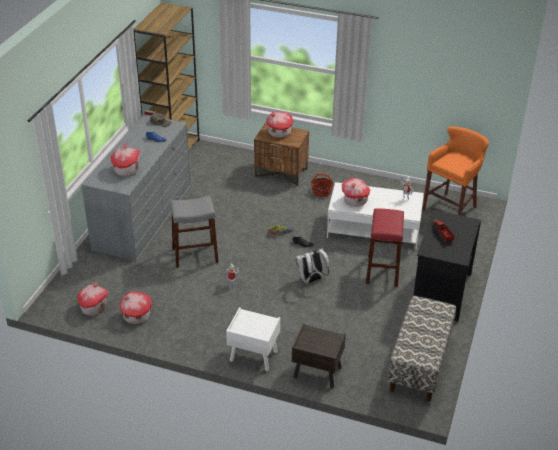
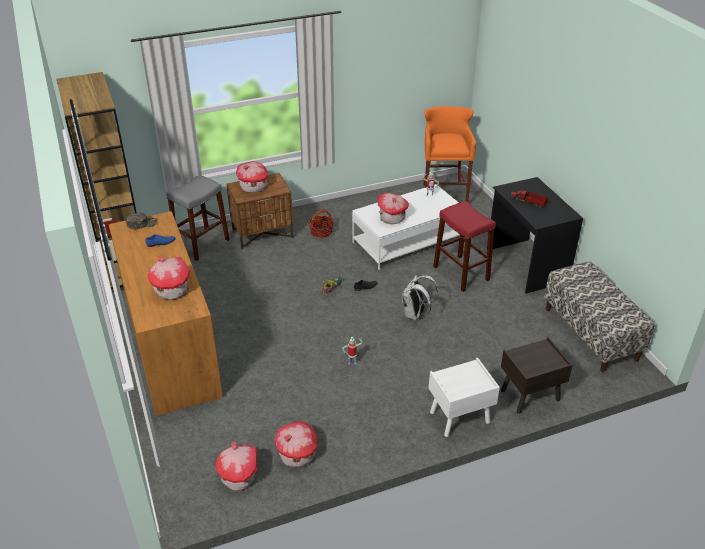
camera: 40 degrees left, 0 degrees up
grey dresser [81,114,191,261] -> brown dresser [109,211,223,416]
grey stool [170,196,219,268] -> grey stool moved to [166,175,230,261]

